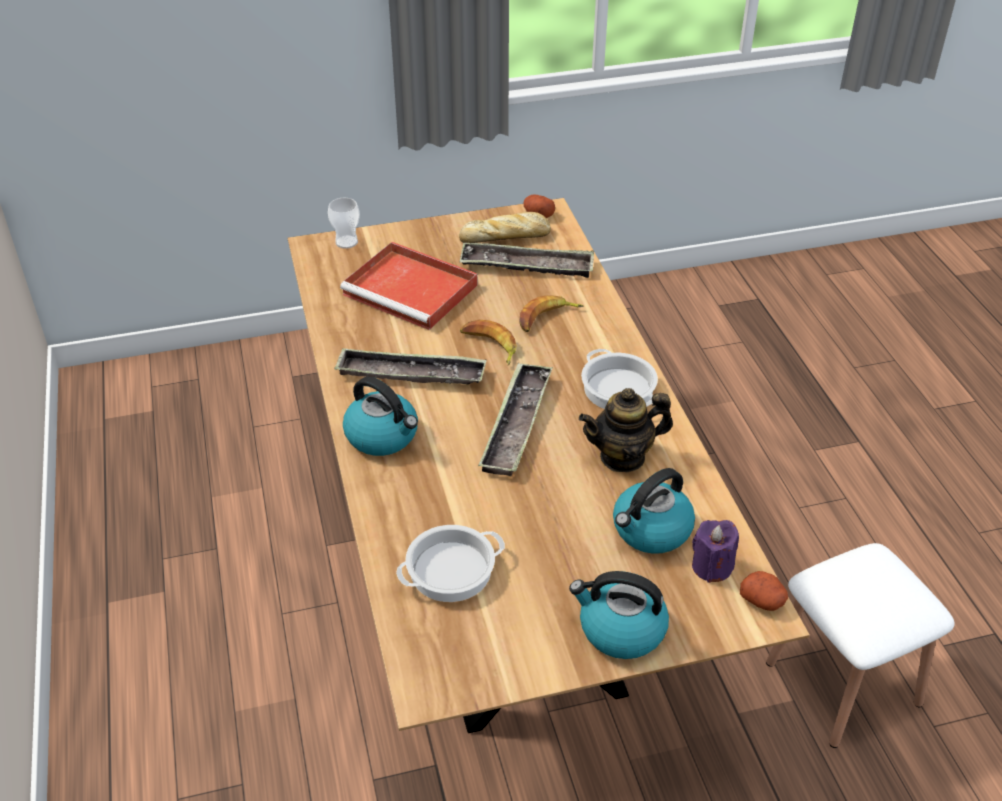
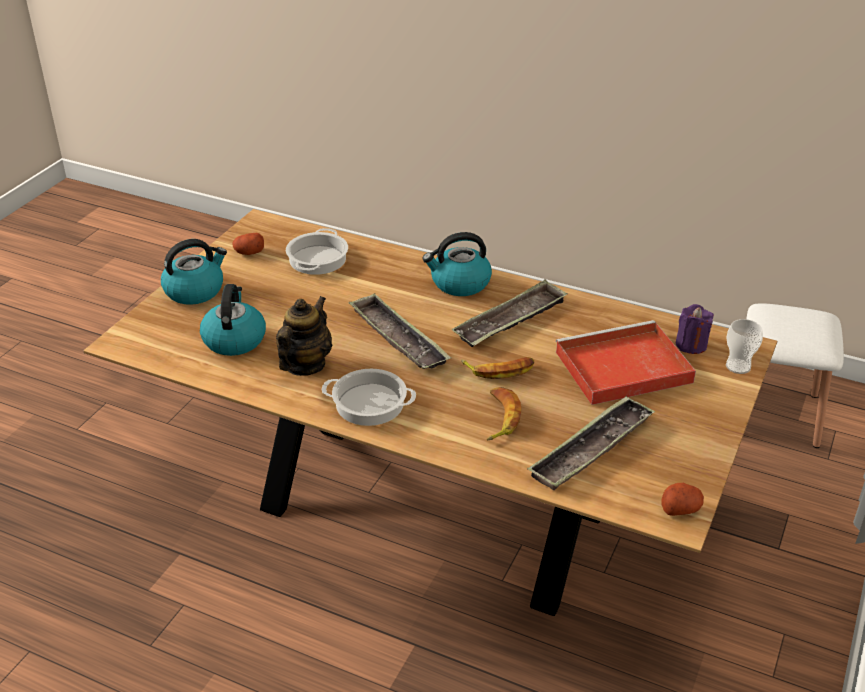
camera: 130 degrees right, 5 degrees down
bread [459,212,551,243] -> none
purple candle [692,520,739,583] -> purple candle moved to [676,304,714,354]
potato [740,571,788,611] -> potato moved to [232,233,264,255]
white stool [766,543,955,748] -> white stool moved to [747,303,844,448]

